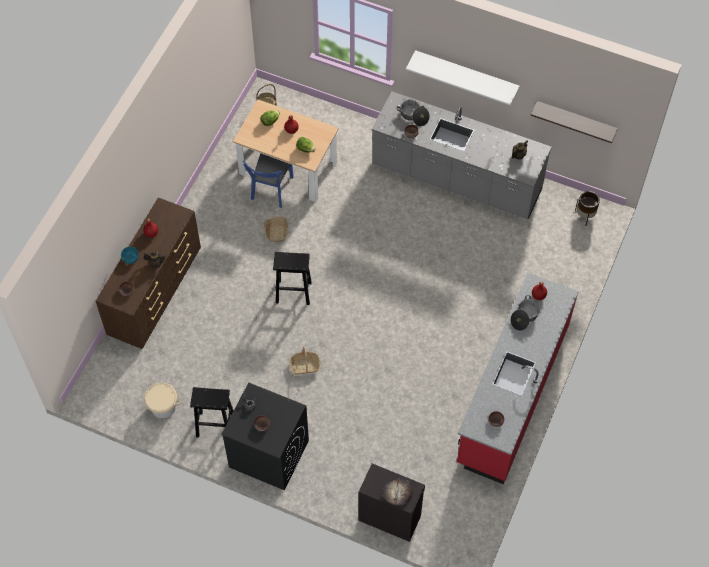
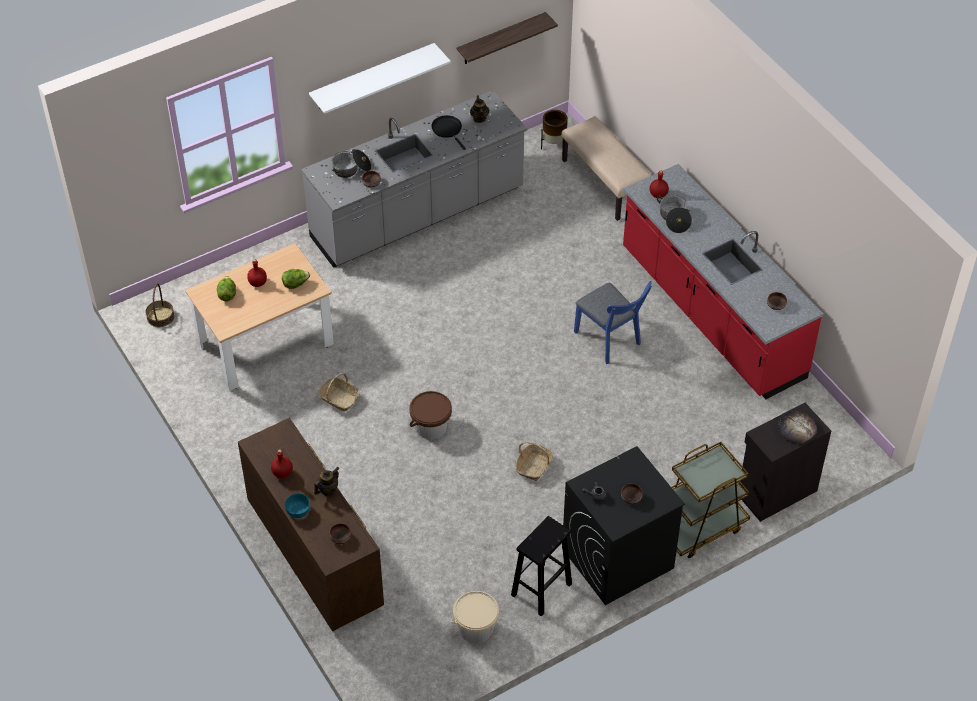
camera: 55 degrees left, 10 degrees down
blue chair [243,153,294,208] -> blue chair moved to [574,281,652,364]
black stool [273,252,312,305] -> brown bucket [409,391,452,439]
none -> black frying pan [431,115,466,150]
none -> beige bench [561,116,652,221]
none -> brown cart [672,442,750,558]

